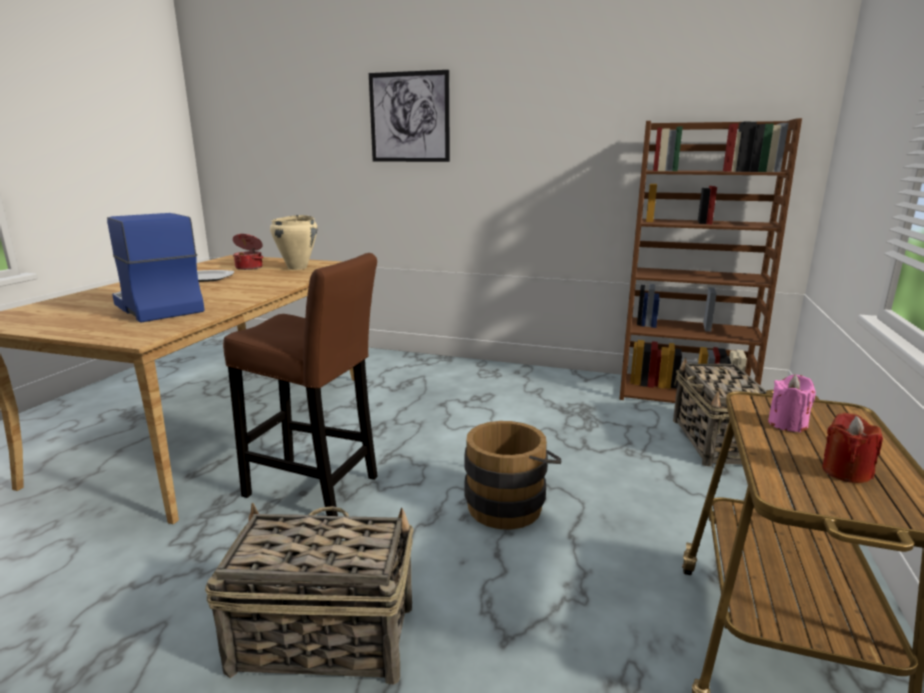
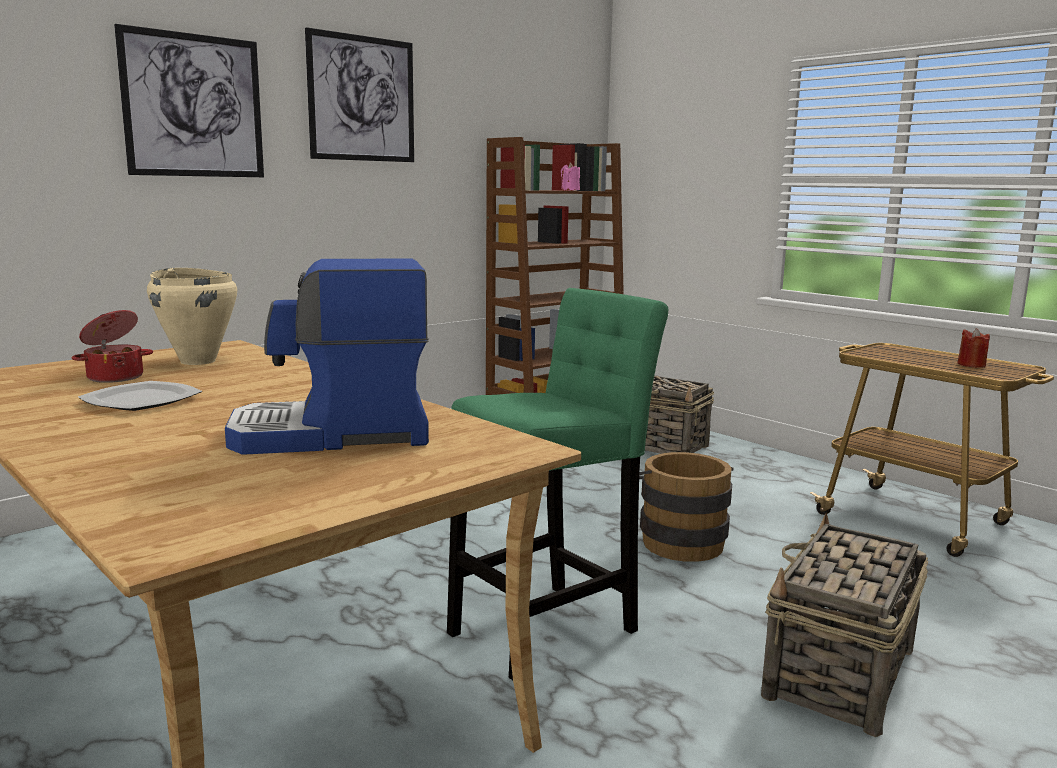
camera: 60 degrees left, 5 degrees down
brown stool [223,253,378,516] -> green stool [447,288,668,680]
pink candle [768,375,816,432] -> pink candle moved to [561,163,580,190]
none -> picture [305,27,414,162]

